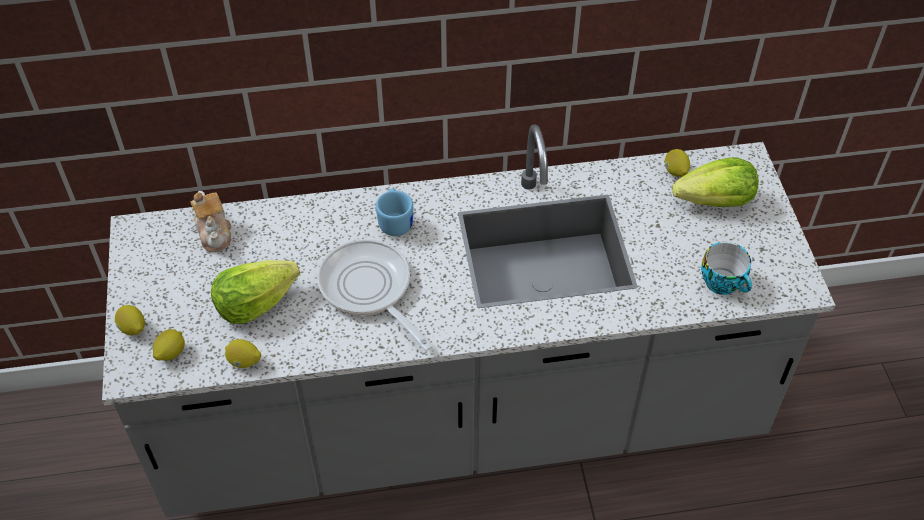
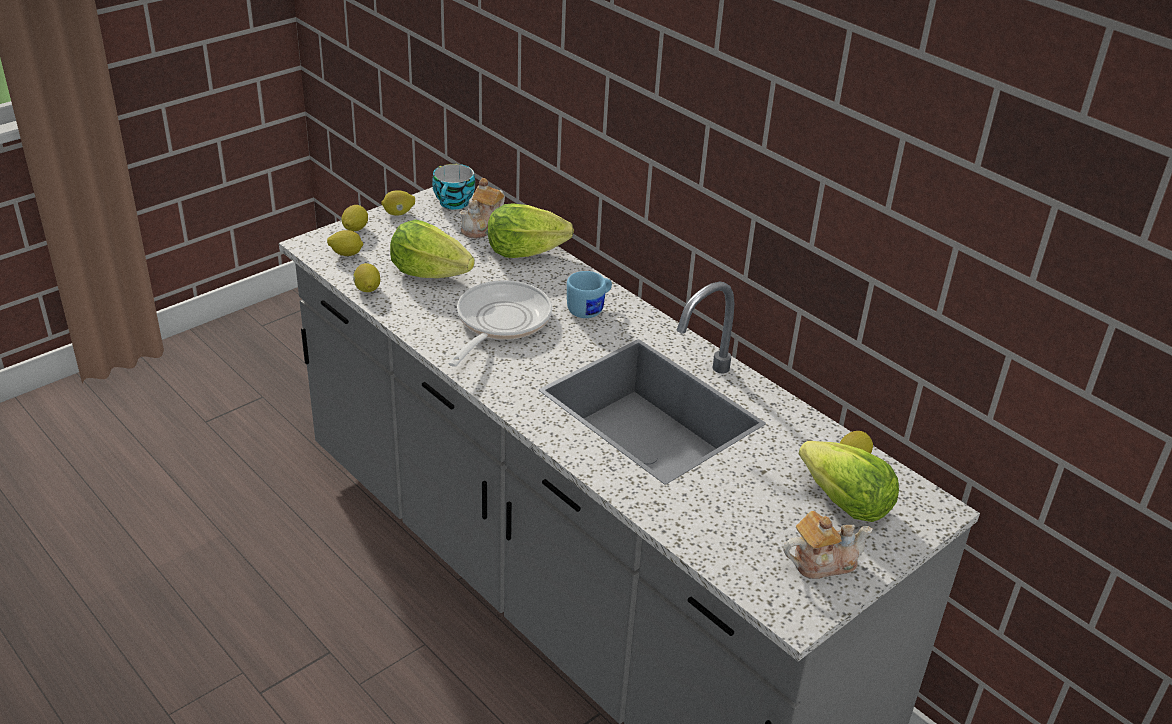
camera: 55 degrees right, 15 degrees down
cup [701,242,752,295] -> cup moved to [432,164,475,209]
none -> lemon [381,190,415,216]
none -> lettuce [488,203,574,258]
none -> teapot [783,511,872,579]

